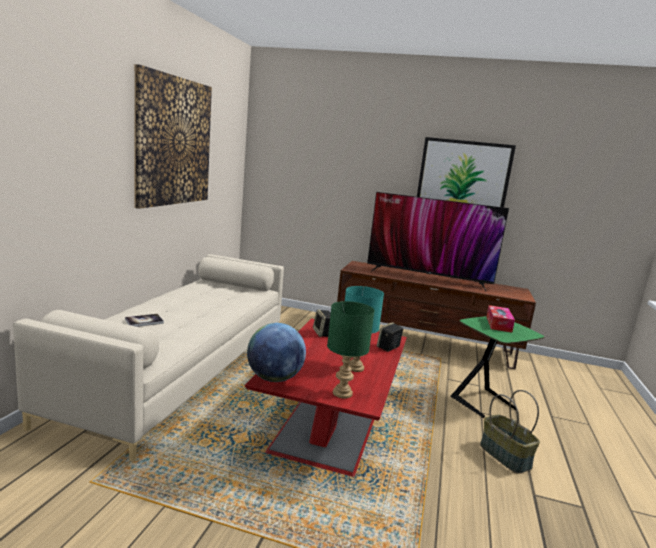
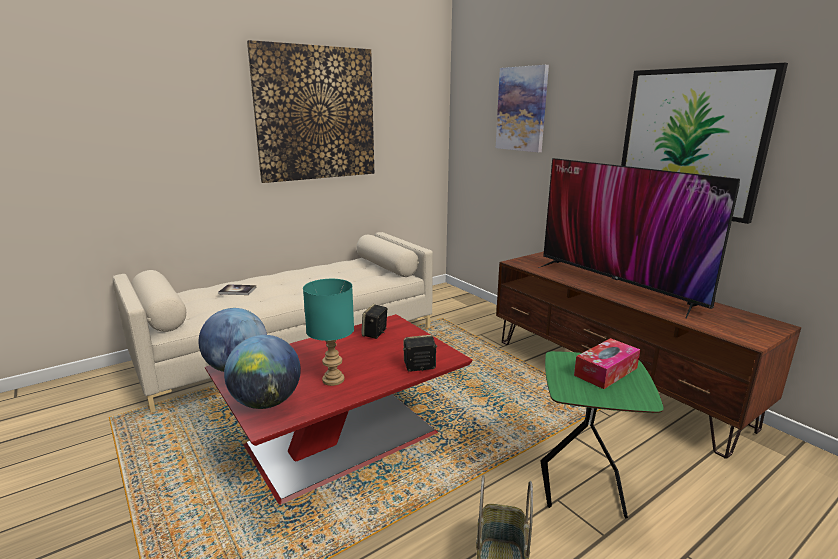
camera: 40 degrees right, 5 degrees up
green table lamp [327,301,375,399] -> globe [224,335,301,409]
none -> picture [496,65,549,152]

